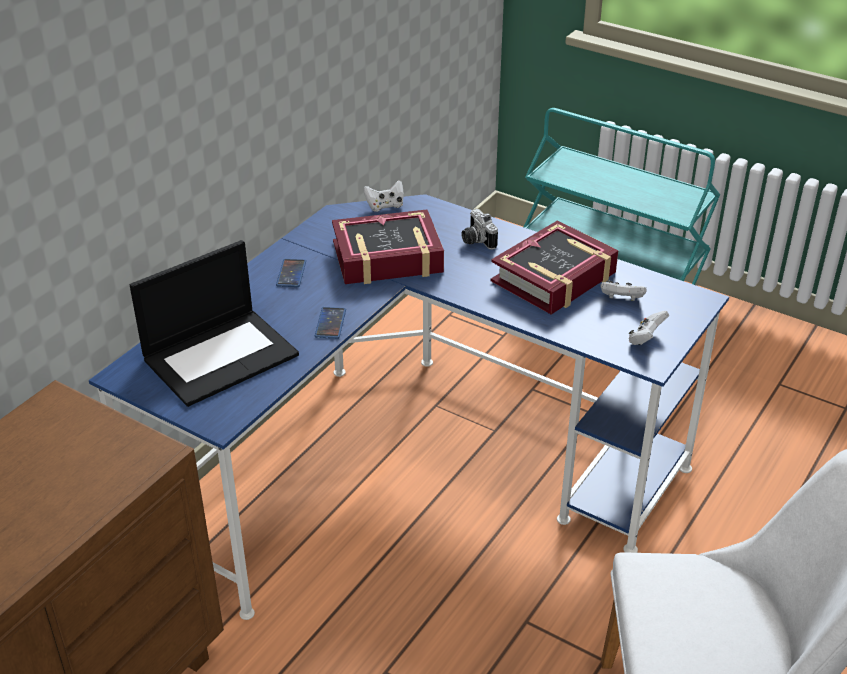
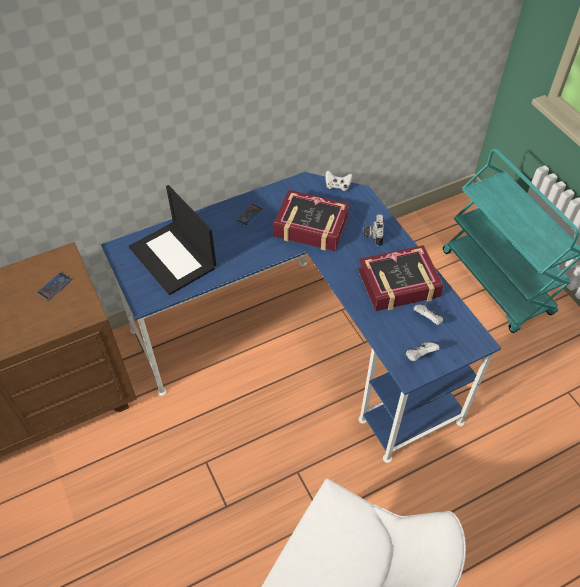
camera: 30 degrees right, 15 degrees up
laptop [130,240,299,407] -> laptop turned 60 degrees clockwise [129,185,216,295]
phone [315,307,346,339] -> phone moved to [37,272,72,301]

